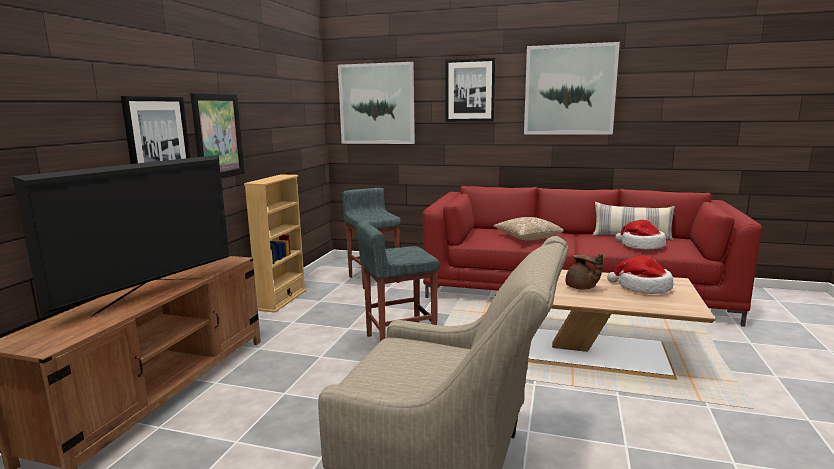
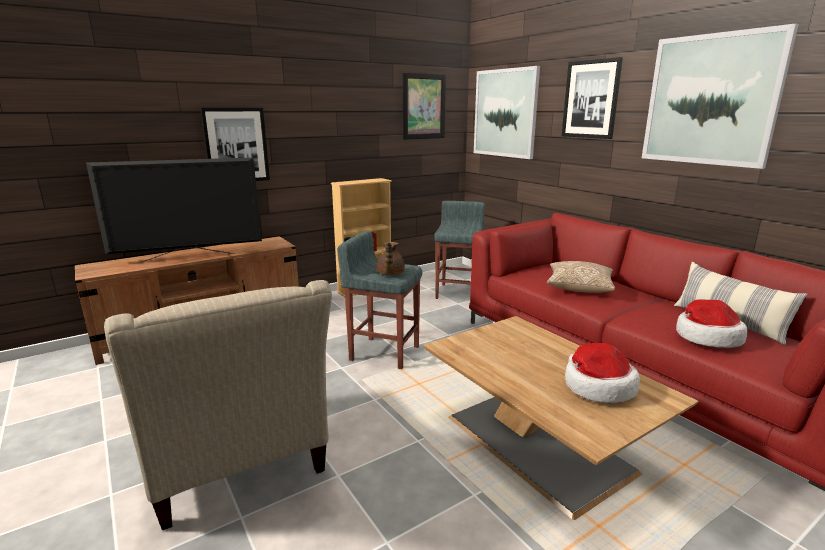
camera: 40 degrees right, 5 degrees up
picture [190,93,245,178] -> picture moved to [403,73,446,140]
brown teapot [565,254,603,290] -> brown teapot moved to [377,242,405,276]

